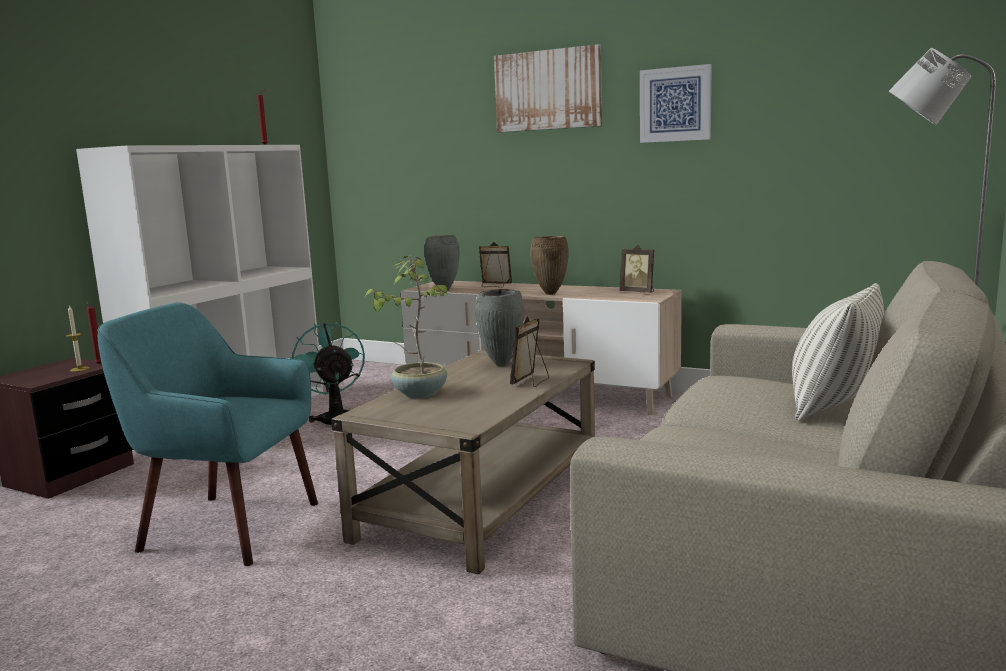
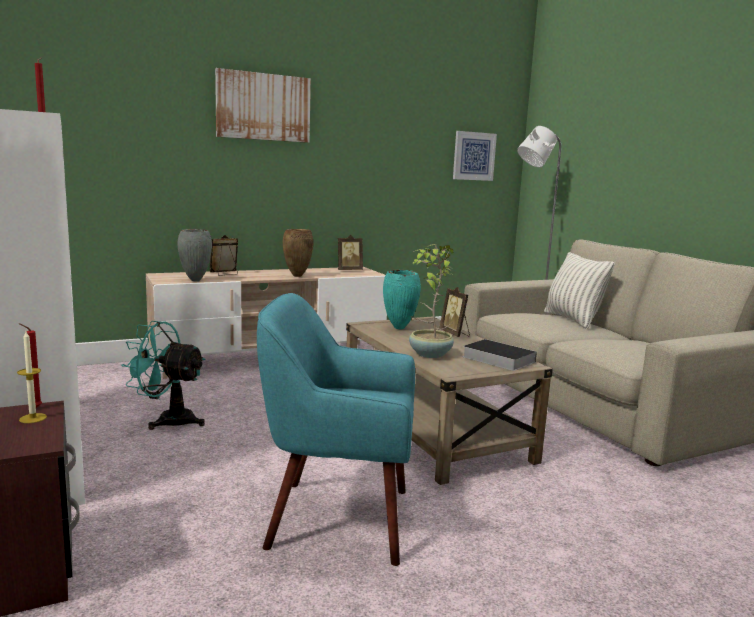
camera: 55 degrees left, 0 degrees up
turquoise armchair [98,303,318,566] -> turquoise armchair turned 45 degrees clockwise [257,293,415,566]
grey vase [475,289,524,366] -> turquoise vase [383,270,421,330]
picture [640,64,712,143] -> picture moved to [453,131,497,181]
none -> book [462,339,537,371]

